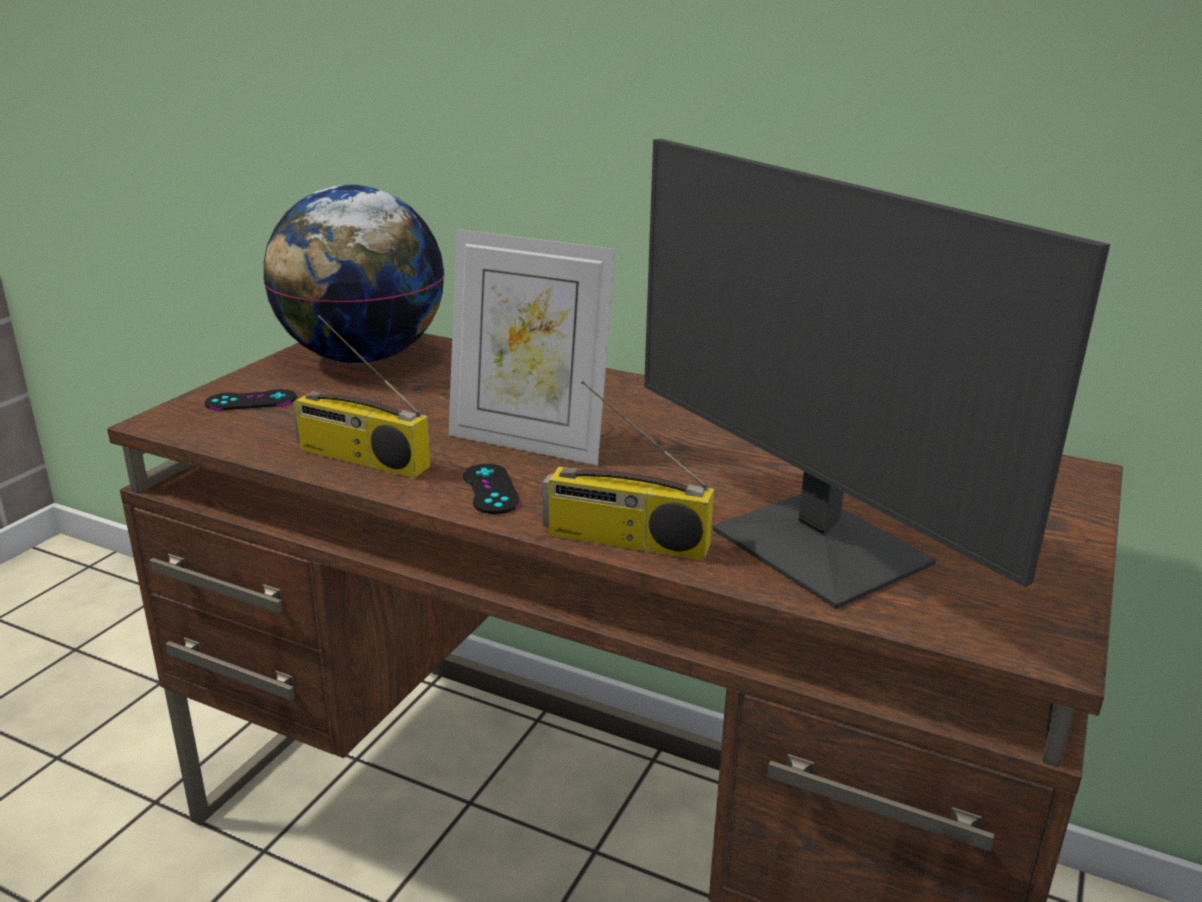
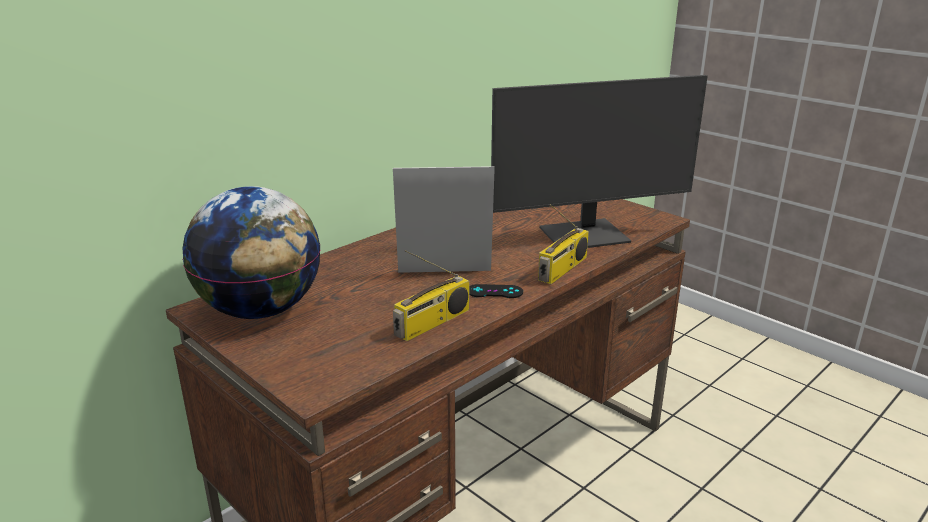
camera: 70 degrees left, 0 degrees up
black game controller [205,389,297,410] -> none
picture frame [449,229,616,465] -> picture frame turned 135 degrees counterclockwise [393,166,495,273]

